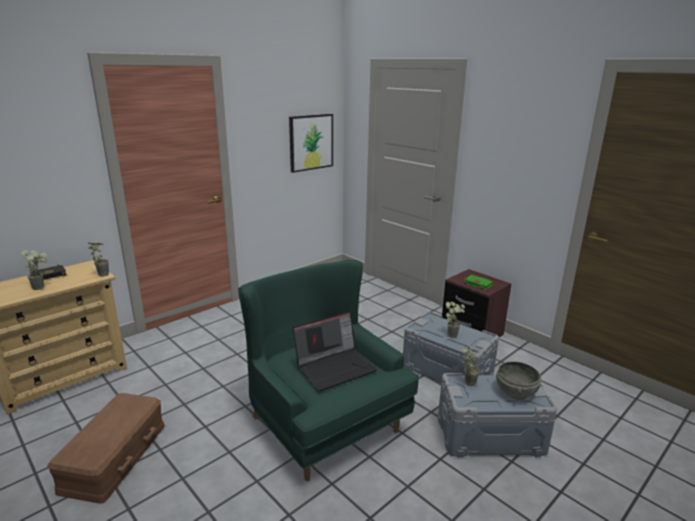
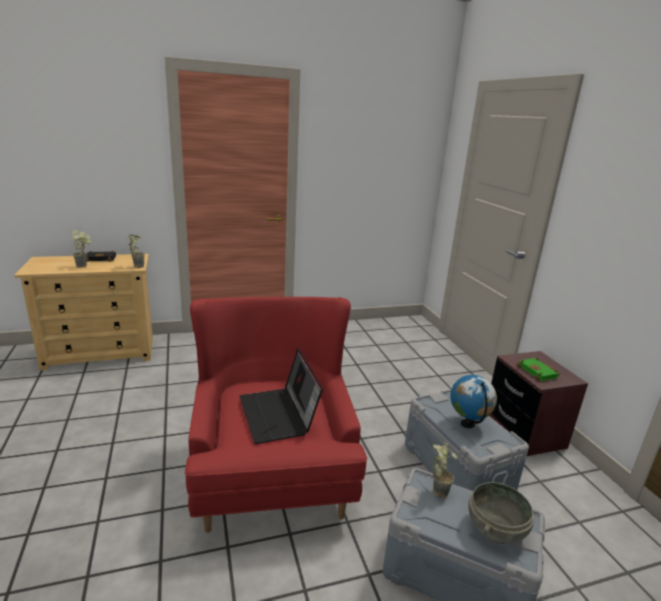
camera: 25 degrees right, 0 degrees up
brown storage box [47,393,165,504] -> none
green armchair [238,260,419,481] -> red armchair [185,297,367,533]
picture [289,114,333,173] -> none
laptop [292,311,377,391] -> laptop turned 75 degrees clockwise [239,349,323,444]
potted plant [446,302,465,338] -> globe [450,375,497,428]

